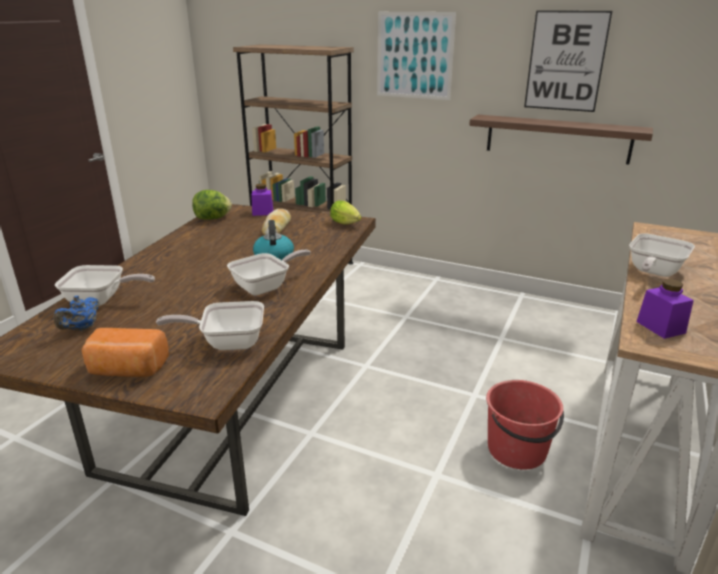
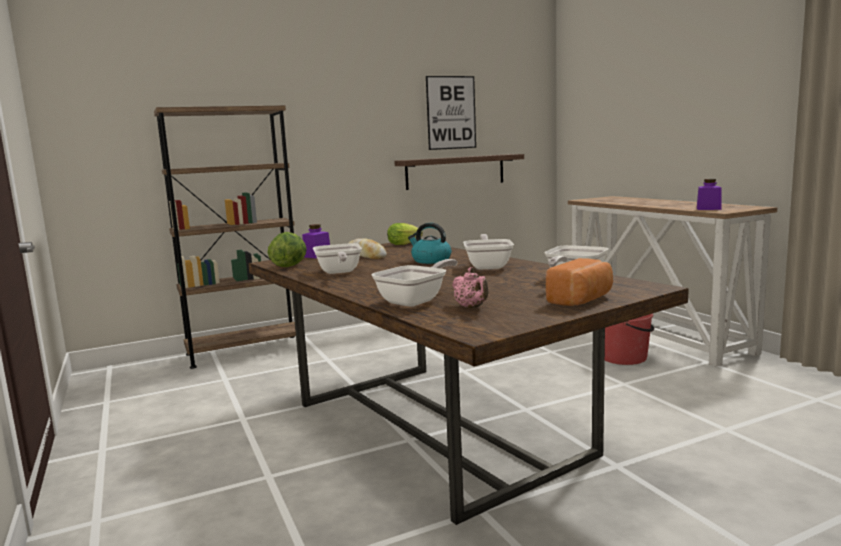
camera: 50 degrees left, 15 degrees down
blue teapot [54,296,100,331] -> pink teapot [452,267,489,308]
picture [377,12,456,100] -> none
frying pan [629,233,695,277] -> frying pan moved to [313,243,362,274]

